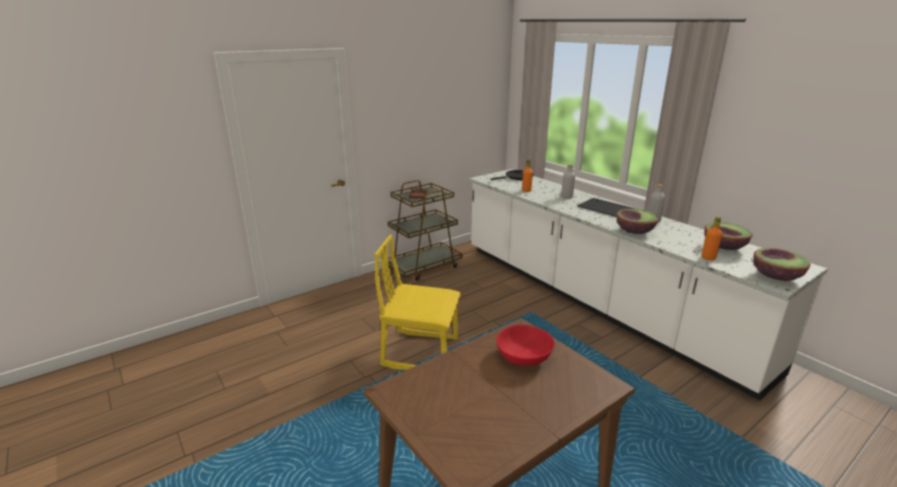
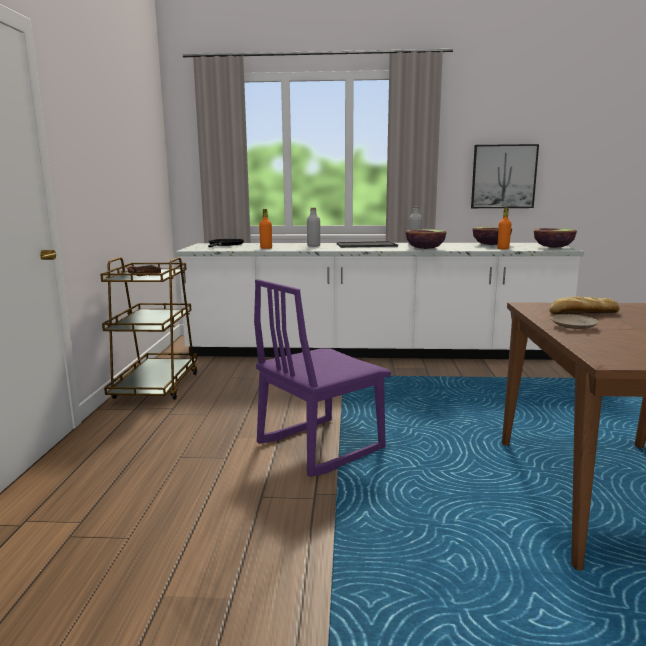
camera: 50 degrees left, 10 degrees down
yellow chair [374,235,461,370] -> purple chair [254,279,391,477]
red bowl [496,325,555,366] -> bread [550,296,619,314]
none -> picture [471,144,539,208]
none -> beige plate [551,315,599,329]

